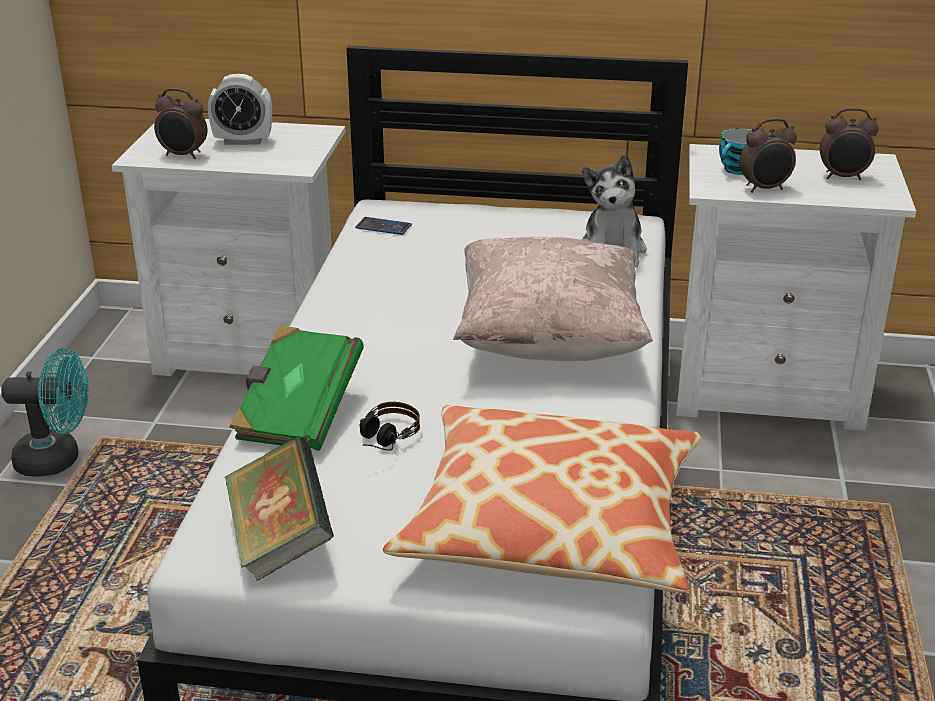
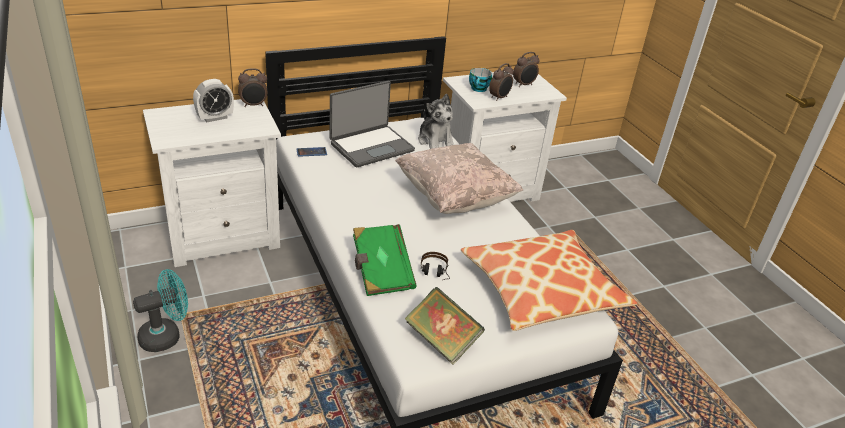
camera: 35 degrees left, 5 degrees up
alarm clock [154,88,207,159] -> alarm clock moved to [238,68,267,107]
none -> laptop [329,81,415,167]

